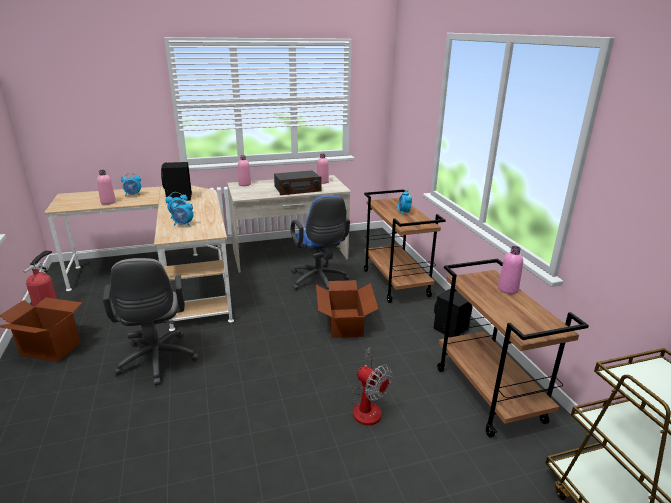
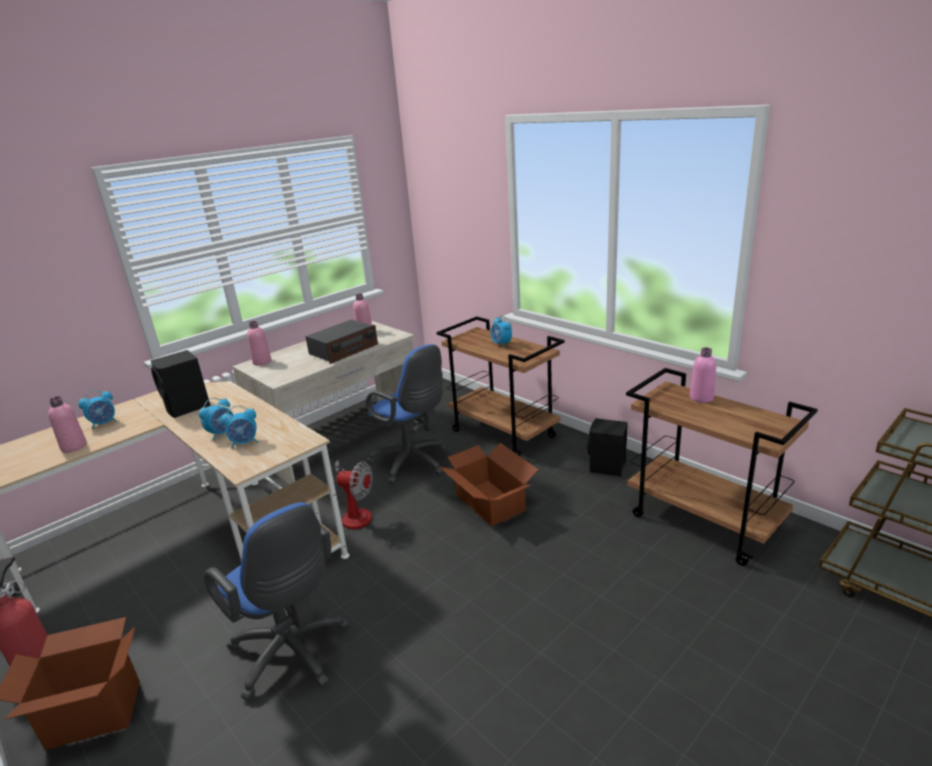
camera: 25 degrees left, 0 degrees up
grey office chair [103,258,199,385] -> blue office chair [204,502,350,701]
fan [351,347,393,425] -> fan moved to [335,460,373,529]

